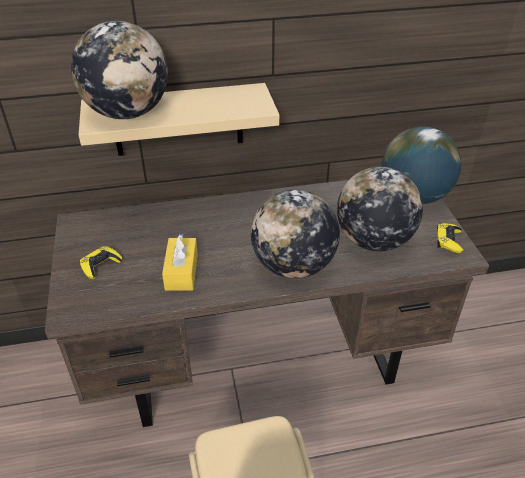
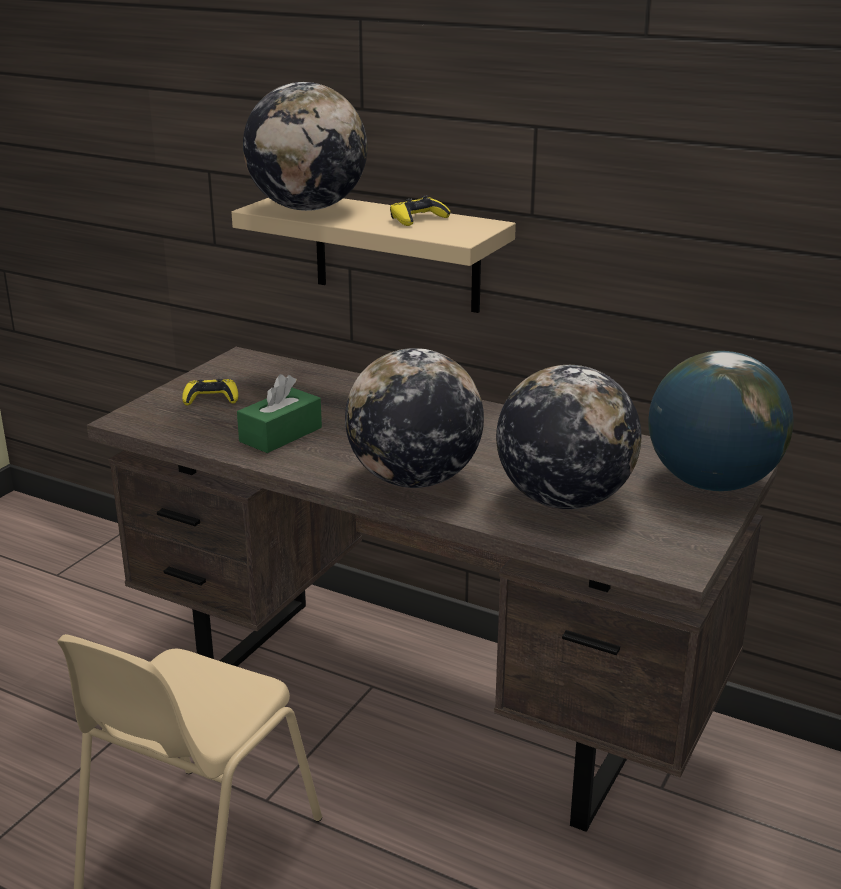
camera: 40 degrees right, 15 degrees down
yellow tissue box [162,234,198,291] -> green tissue box [237,374,322,453]
yellow game controller [437,223,464,253] -> yellow game controller moved to [390,196,450,226]

